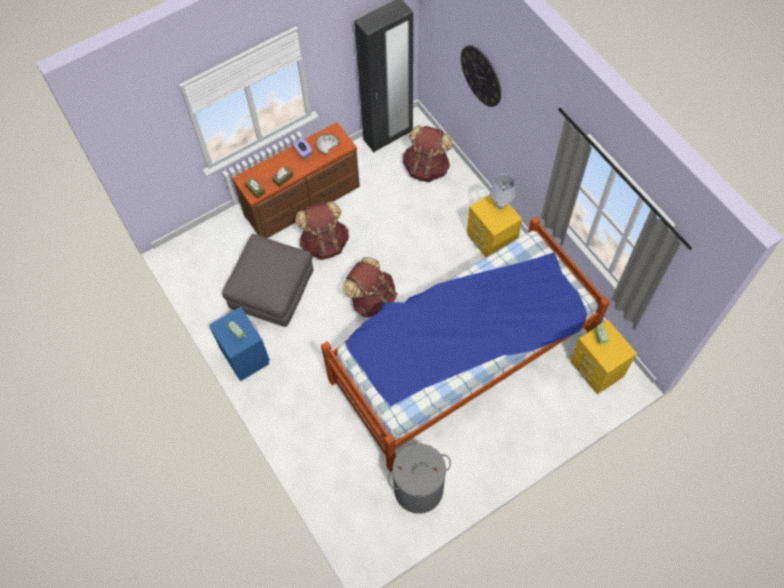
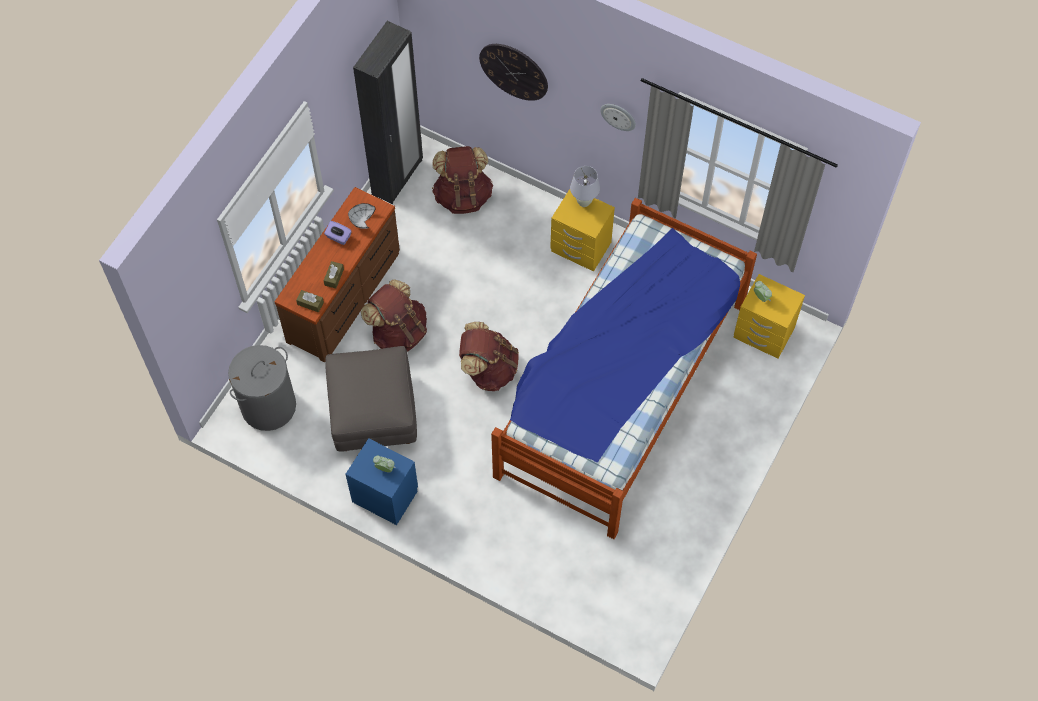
camera: 30 degrees left, 0 degrees up
grey laundry basket [388,444,451,514] -> grey laundry basket moved to [228,345,296,431]
none -> wall clock [600,104,636,131]

